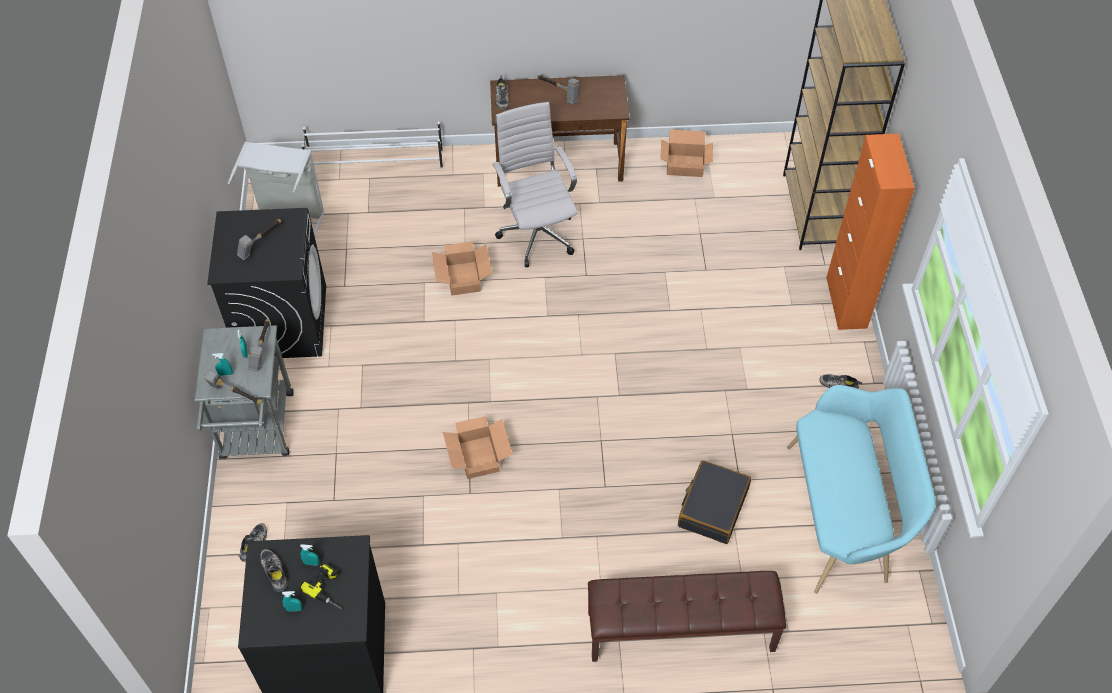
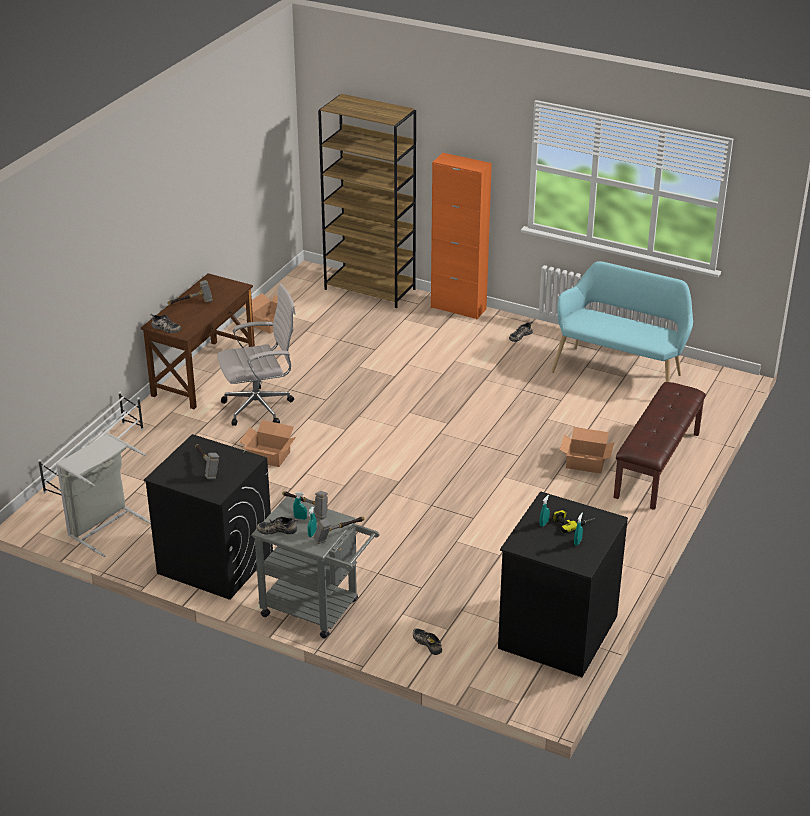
camera: 60 degrees left, 20 degrees down
shoe [260,549,288,592] -> shoe moved to [257,517,298,534]
cardboard box [443,416,512,479] -> cardboard box moved to [560,427,614,474]
white office chair [493,102,578,267] -> white office chair turned 150 degrees clockwise [217,283,296,426]
black suitcase [678,460,751,544] -> none

